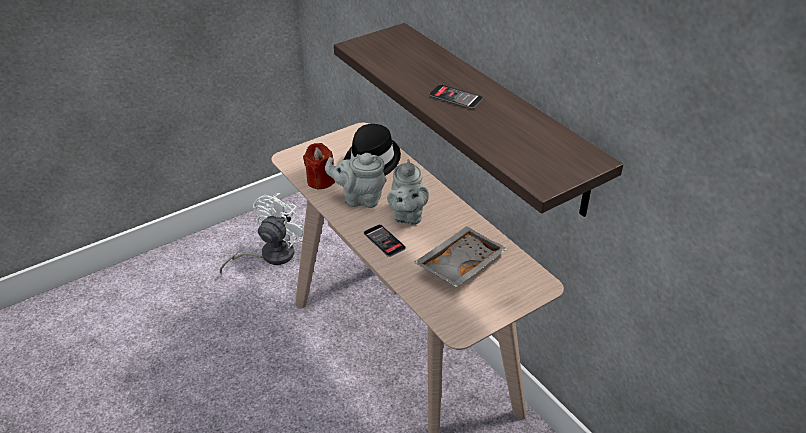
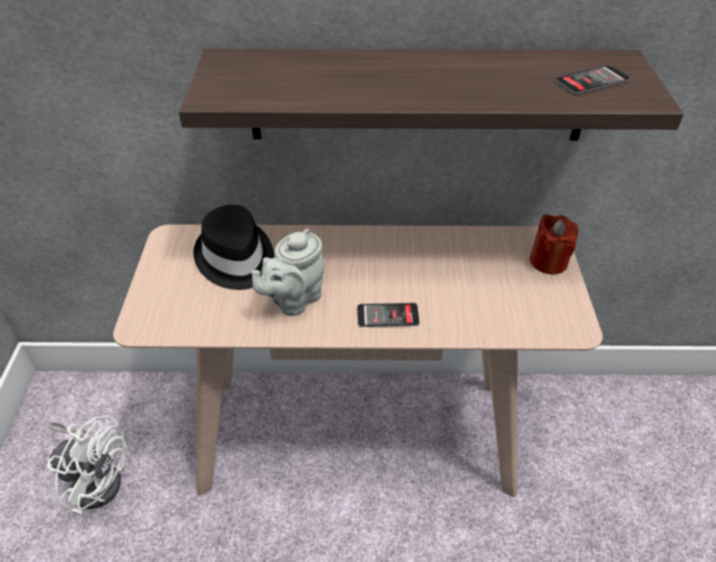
camera: 55 degrees left, 5 degrees up
white fan [220,193,304,274] -> white fan turned 135 degrees clockwise [47,416,127,514]
red candle [303,143,335,189] -> red candle moved to [530,214,578,275]
grey teapot [387,159,429,225] -> none
grey tray [414,226,507,287] -> none
phone [429,84,483,109] -> phone moved to [555,65,631,95]

